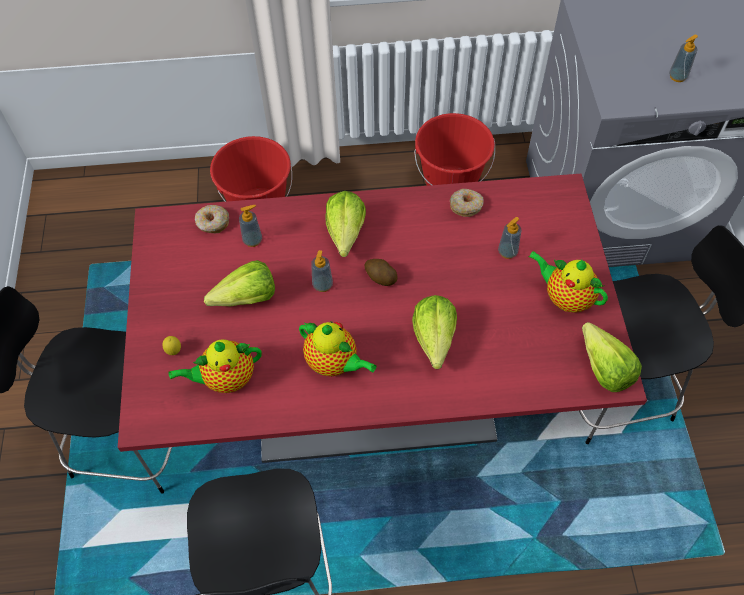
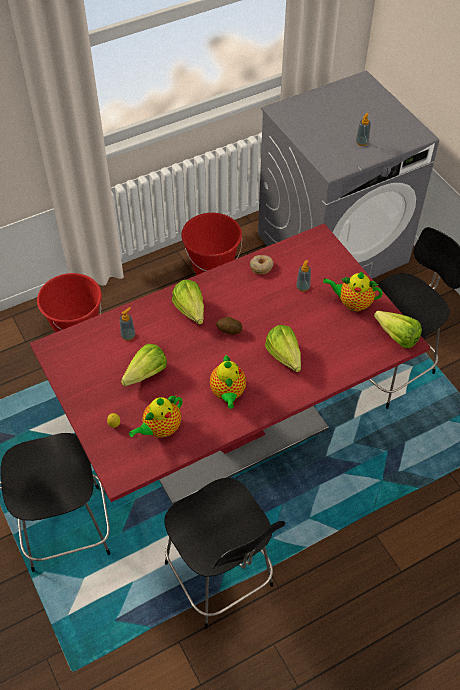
camera: 25 degrees left, 5 degrees down
donut [195,205,229,233] -> none
teapot [299,321,377,377] -> teapot turned 75 degrees clockwise [210,354,246,409]
soap dispenser [311,250,333,292] -> none

